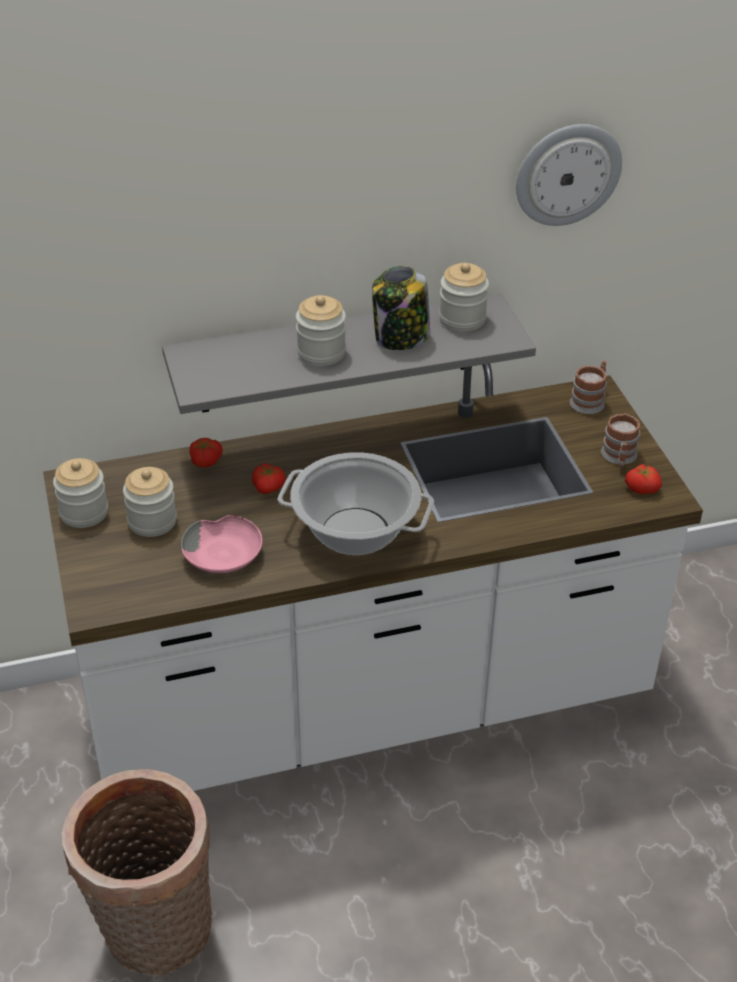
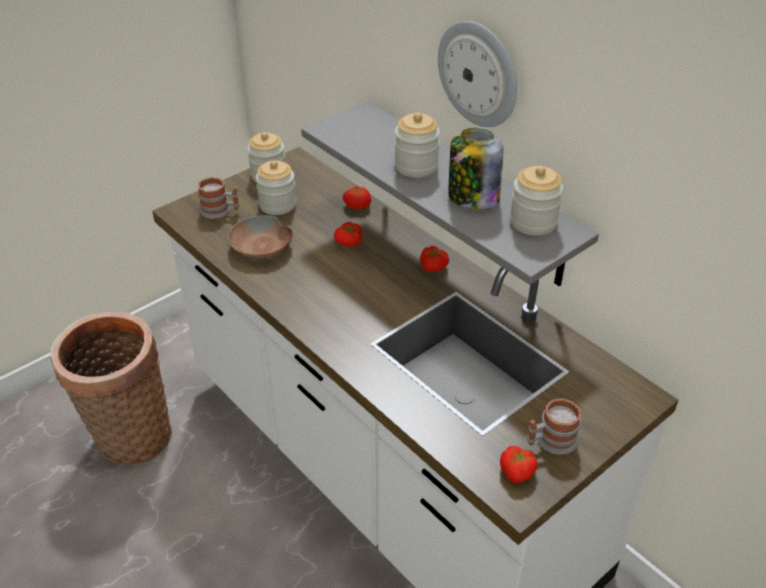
camera: 65 degrees right, 0 degrees up
pink bowl [181,515,263,573] -> brown bowl [228,215,293,259]
cooking pot [278,452,434,555] -> none
wall clock [516,124,622,226] -> wall clock moved to [438,21,517,127]
mug [570,361,607,414] -> mug moved to [198,177,239,219]
none -> tomato [420,246,449,272]

